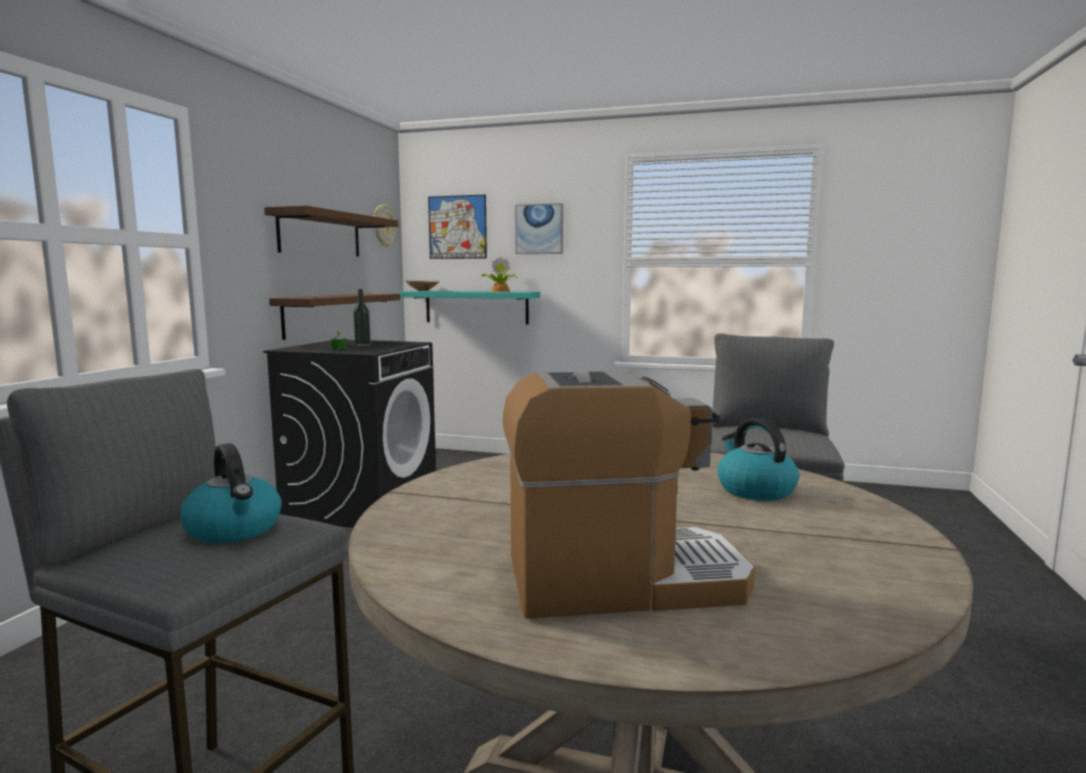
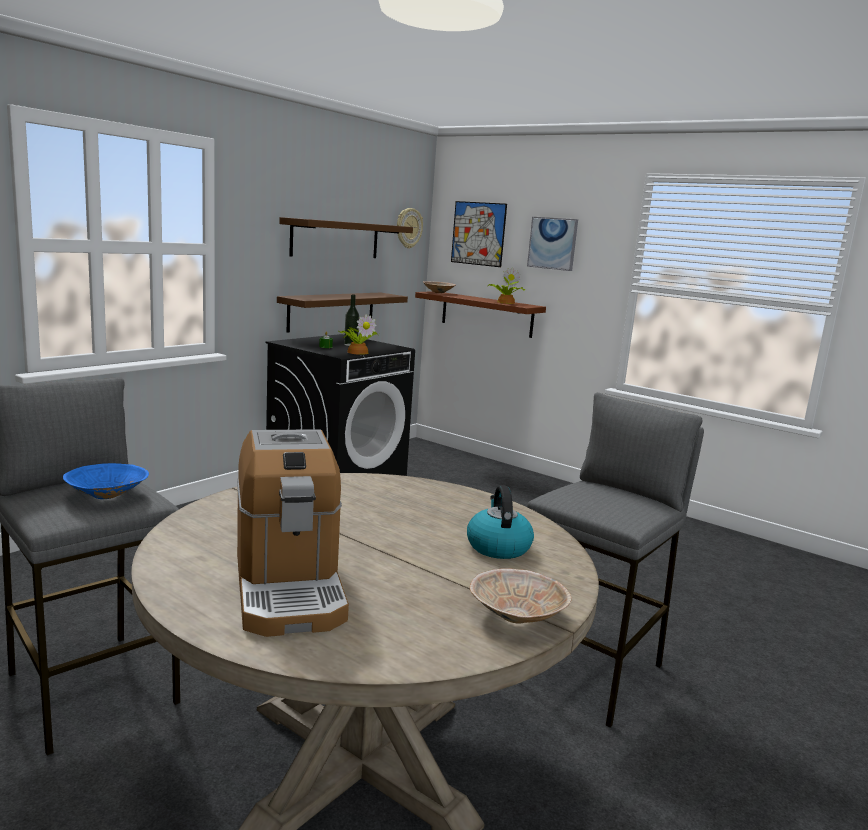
camera: 20 degrees right, 5 degrees up
kettle [180,443,282,543] -> blue bowl [63,463,149,499]
turquoise shelf [399,291,540,324] -> brown shelf [415,291,546,338]
coffee machine [503,371,755,619] -> coffee machine turned 60 degrees clockwise [237,429,349,637]
none -> potted plant [338,314,379,355]
none -> beige bowl [470,568,572,623]

